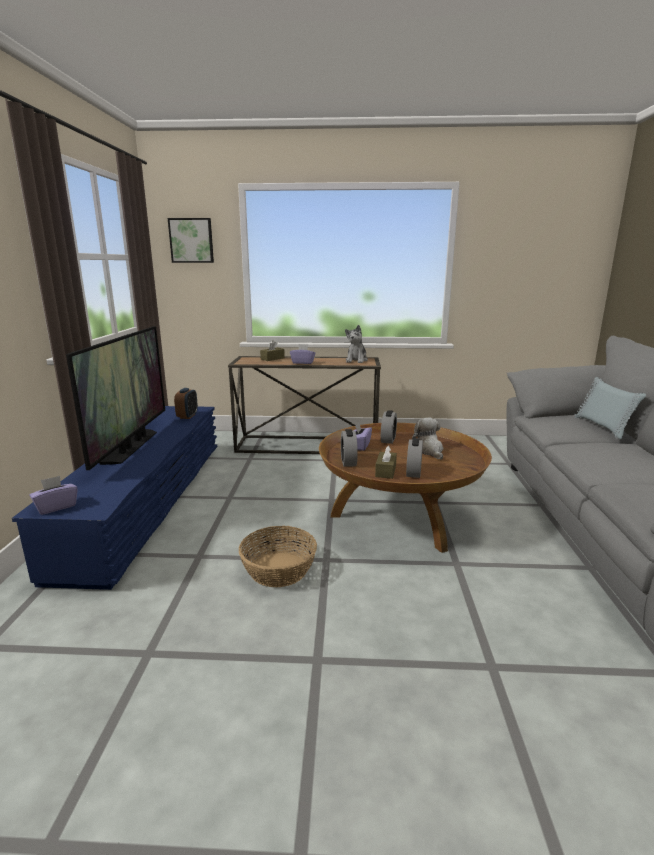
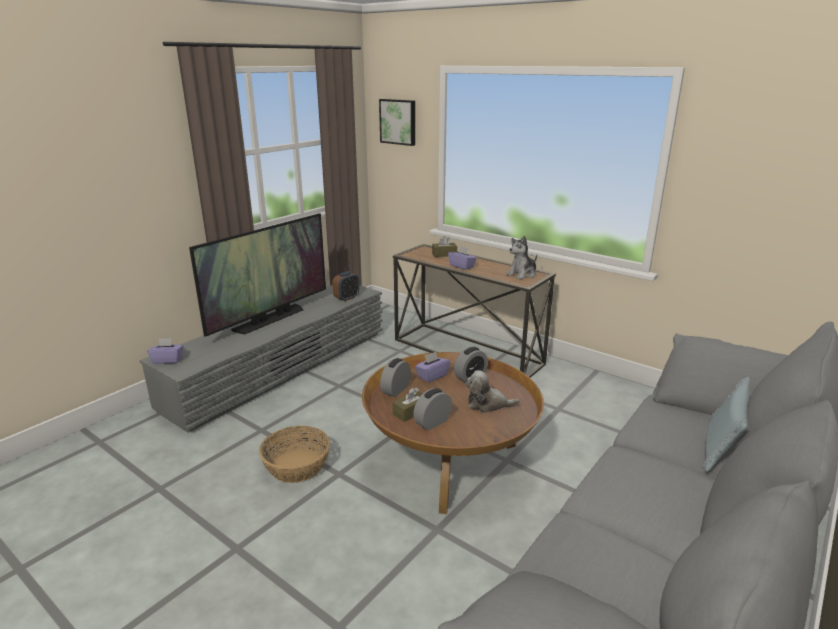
camera: 35 degrees right, 5 degrees up
blue tv stand [12,406,217,590] -> grey tv stand [140,285,383,433]
plush toy [412,418,443,460] -> plush toy turned 105 degrees counterclockwise [465,370,520,413]

